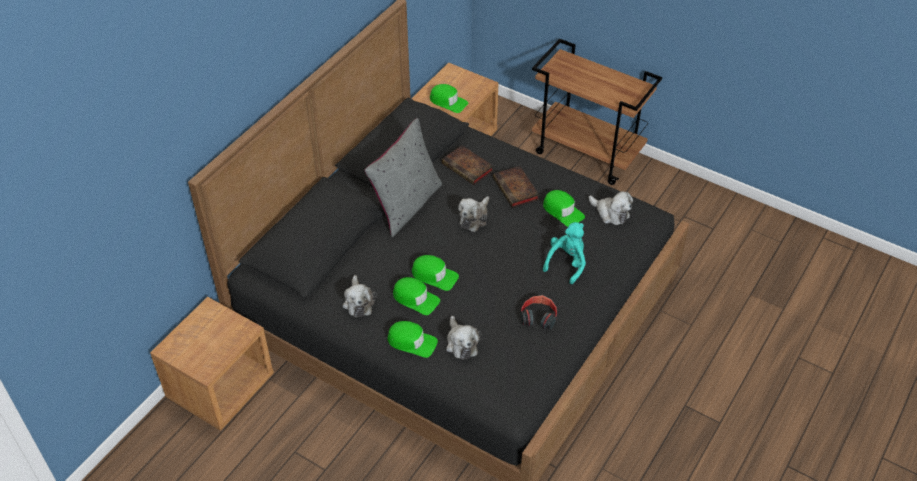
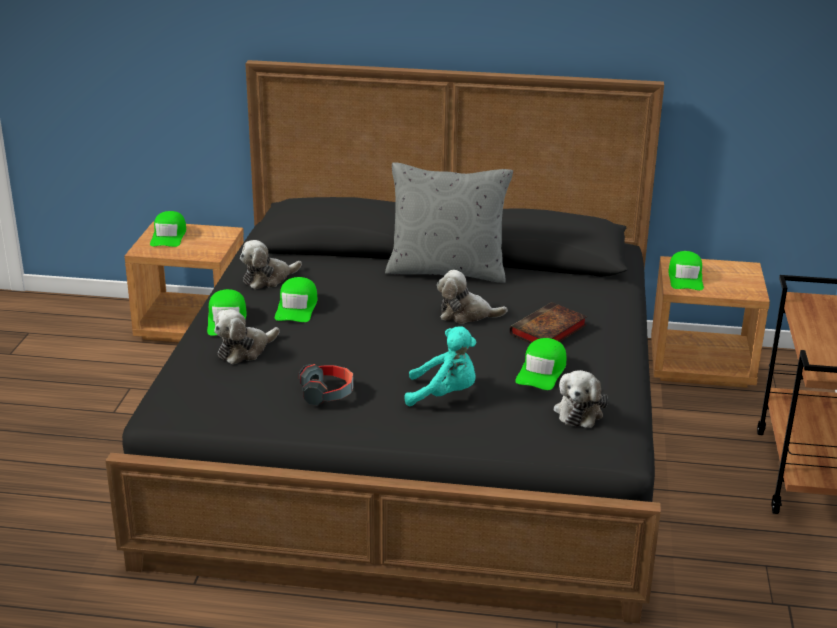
camera: 65 degrees right, 20 degrees down
green cap [412,255,459,291] -> green cap moved to [150,211,186,247]
book [442,145,494,185] -> none

